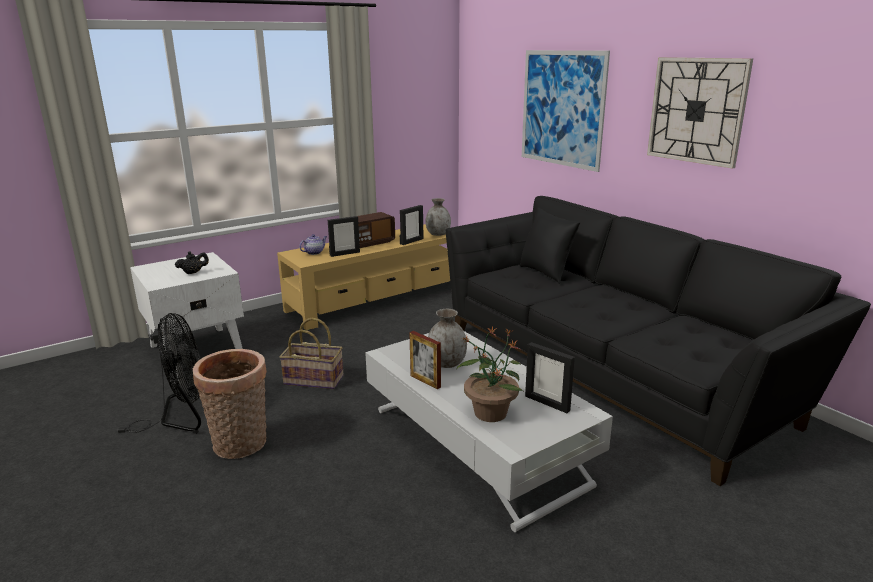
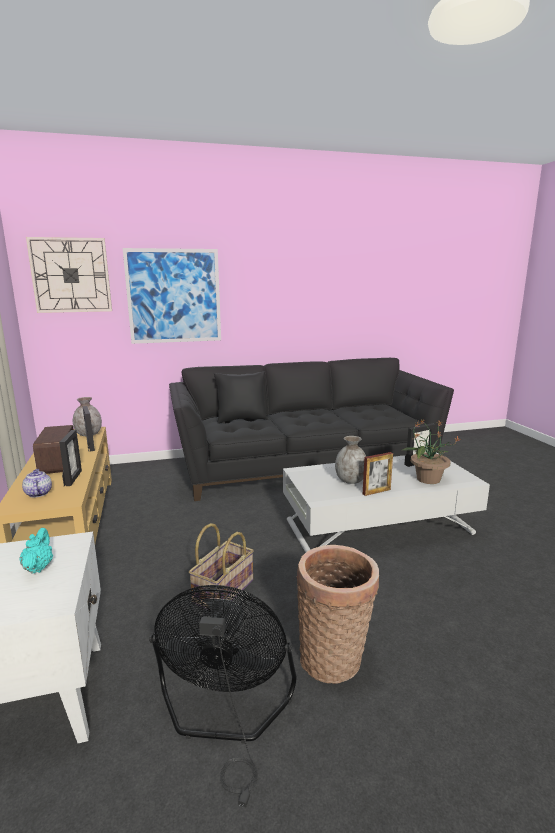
camera: 70 degrees left, 5 degrees down
black teapot [175,251,209,274] -> turquoise teapot [20,528,53,574]
wall clock [647,57,753,169] -> wall clock moved to [26,237,112,313]

